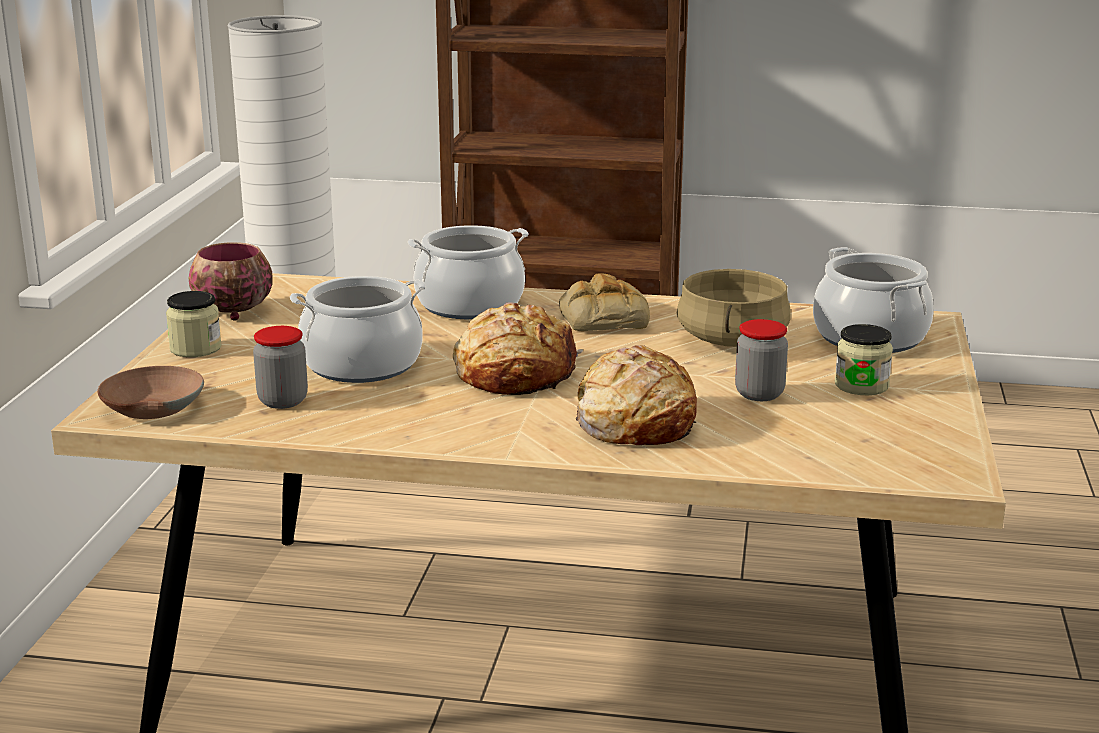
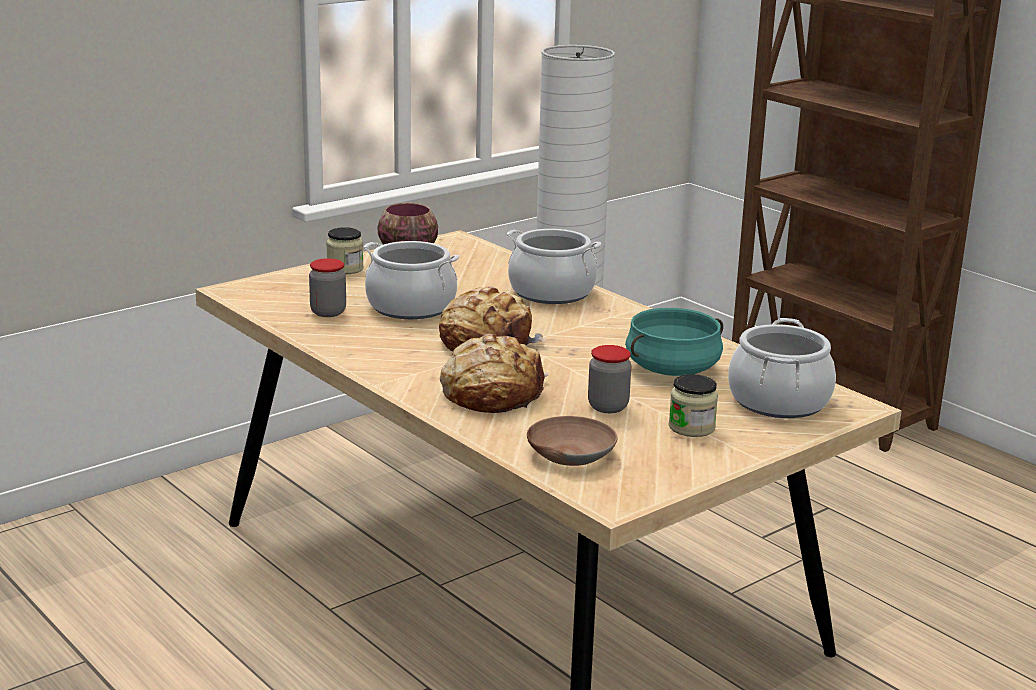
camera: 40 degrees right, 0 degrees up
brown bowl [97,366,204,419] -> brown bowl moved to [527,416,617,466]
bread [559,273,650,331] -> none
beige cooking pot [677,269,791,347] -> turquoise cooking pot [625,308,723,376]

